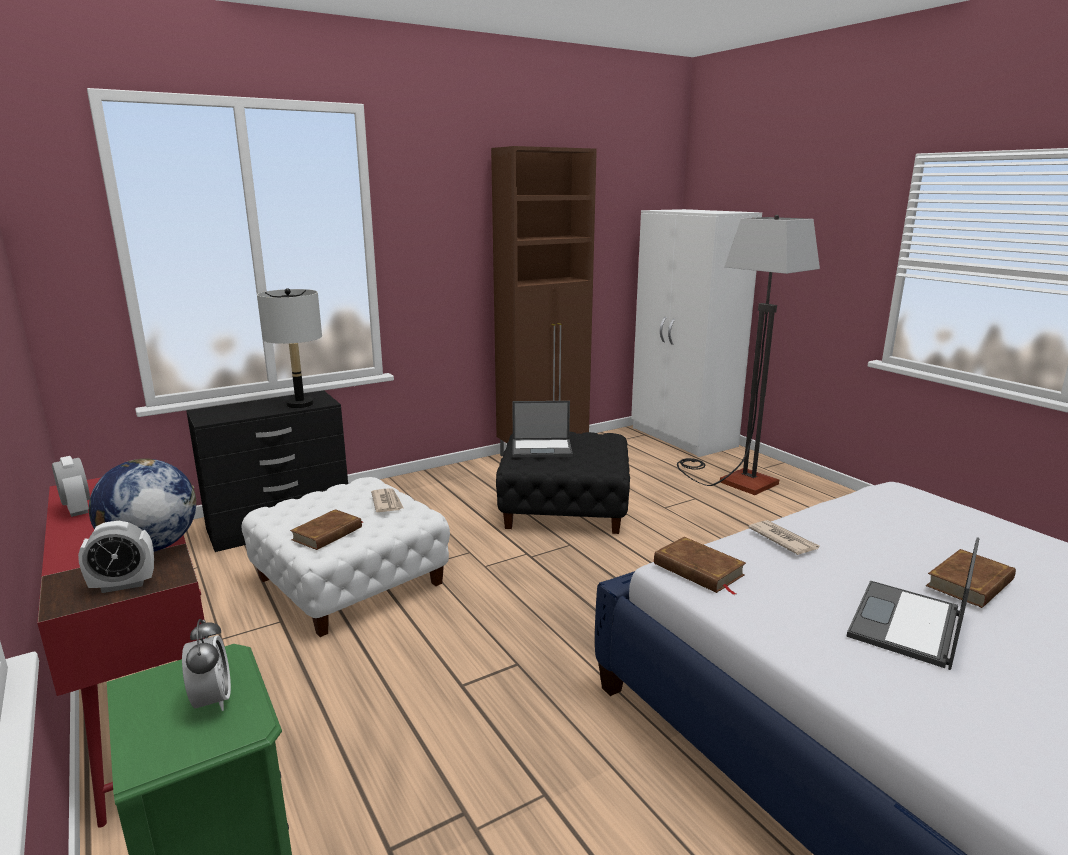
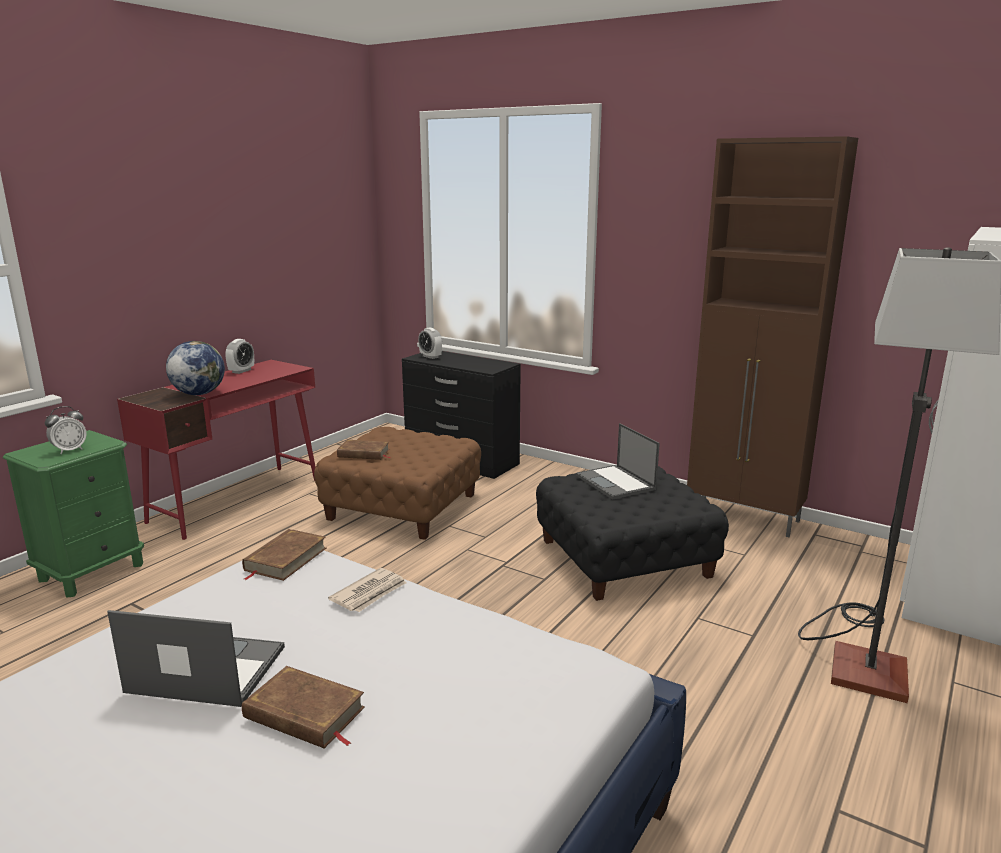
camera: 65 degrees right, 0 degrees up
alarm clock [78,521,154,593] -> alarm clock moved to [418,327,442,359]
white ottoman [241,477,450,637] -> brown ottoman [314,427,481,540]
grey table lamp [257,288,322,408] -> none
newspaper [371,488,403,512] -> none

